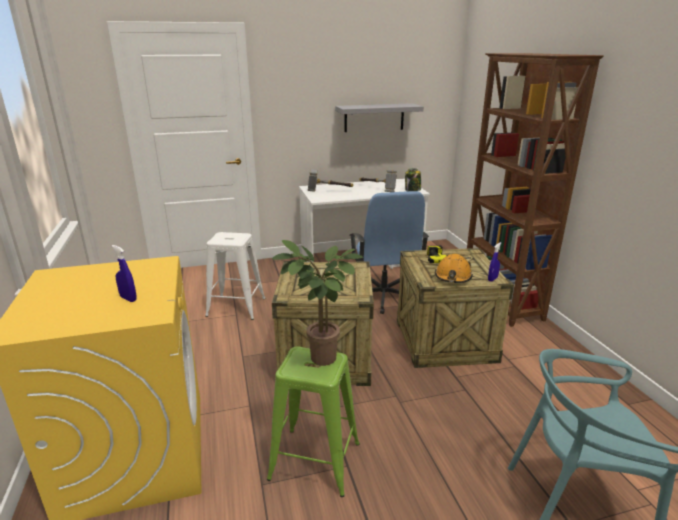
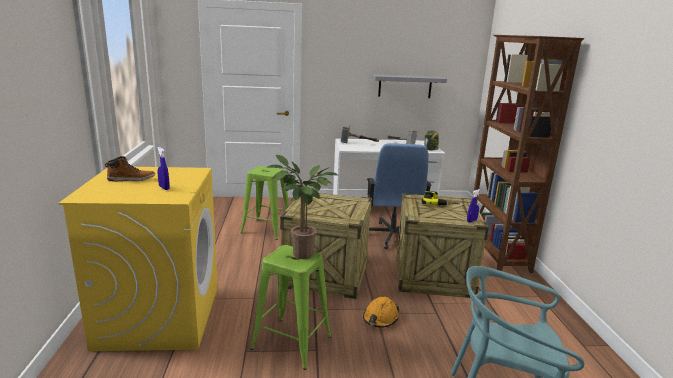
camera: 10 degrees right, 5 degrees down
white stool [205,232,266,320] -> green stool [240,166,289,240]
orange hard hat [435,254,473,283] -> orange hard hat moved to [363,297,400,328]
none -> boot [105,156,155,181]

